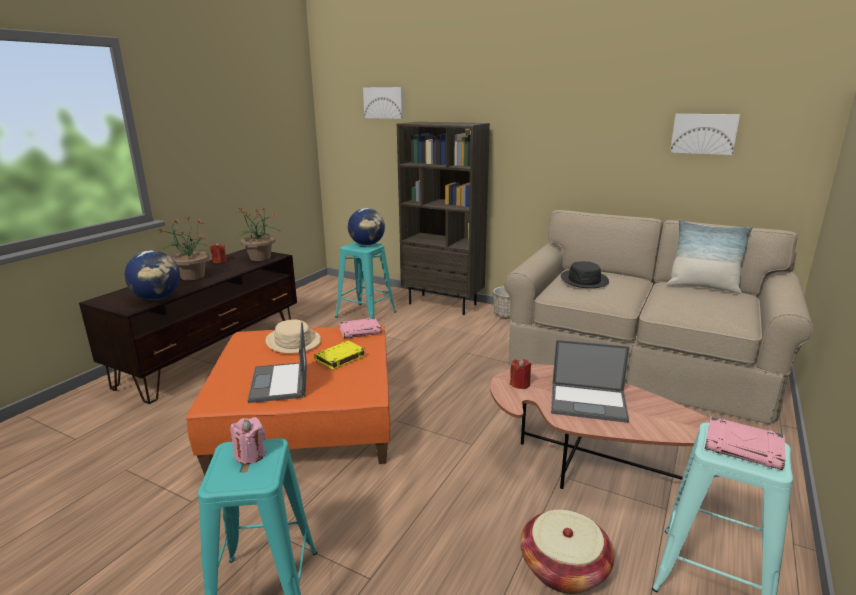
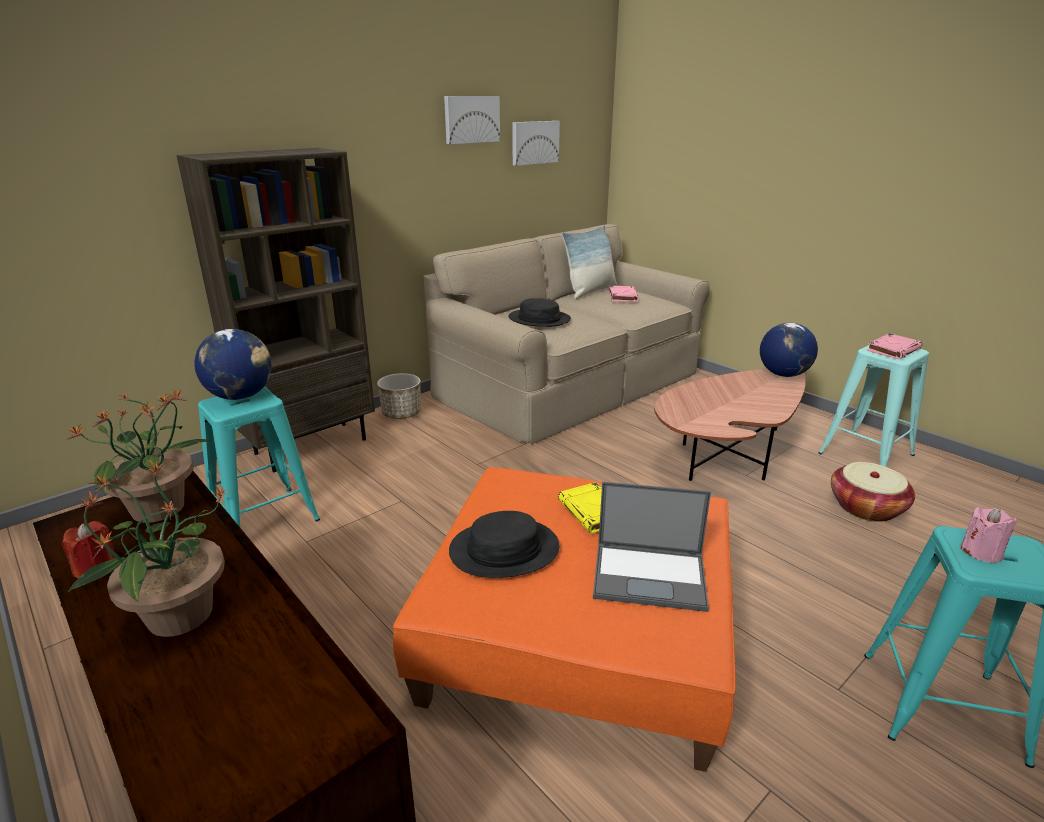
camera: 70 degrees left, 5 degrees up
globe [125,251,180,300] -> globe moved to [760,323,818,377]
beige hat [265,320,321,353] -> black hat [449,511,559,578]
pink book [339,318,381,338] -> pink book moved to [609,286,639,302]
picture [363,87,404,119] -> picture moved to [444,96,500,144]
red candle [510,359,531,389] -> none
laptop [551,340,630,423] -> none

